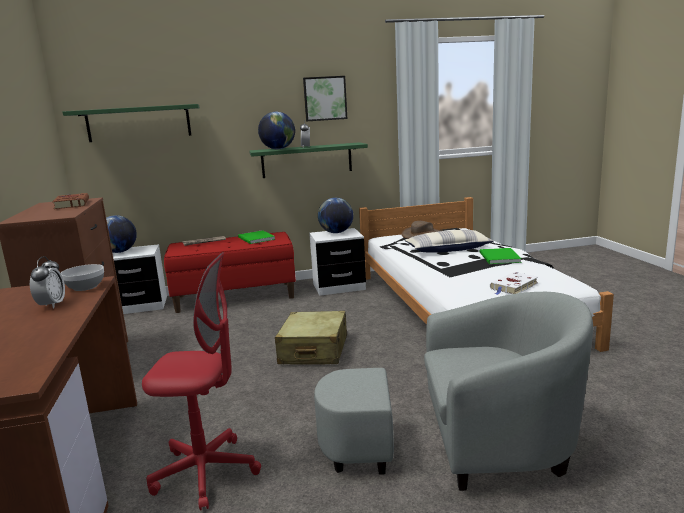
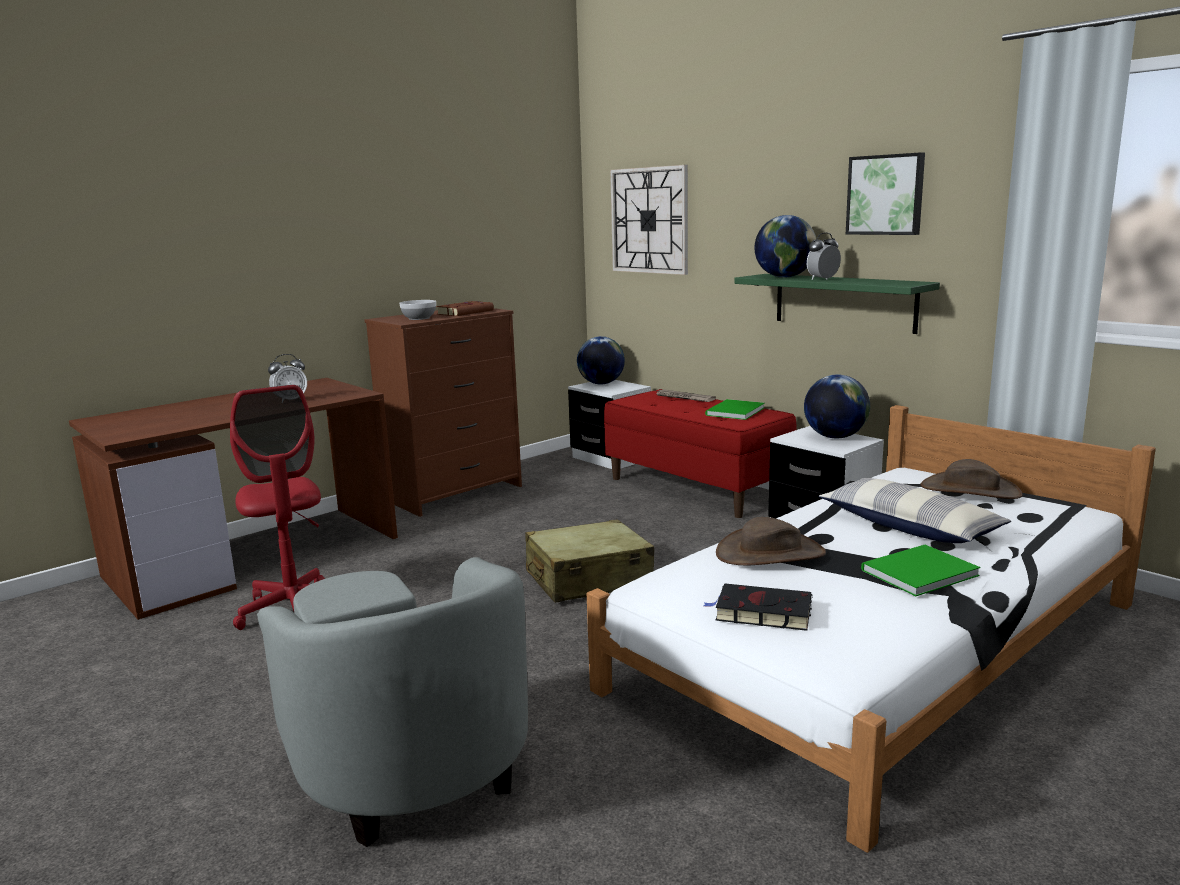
camera: 60 degrees right, 0 degrees up
bowl [61,264,104,291] -> bowl moved to [400,300,436,320]
green shelf [62,104,199,142] -> wall clock [610,165,688,275]
white book [490,272,538,295] -> black book [703,583,813,631]
none -> brown hat [716,517,826,565]

